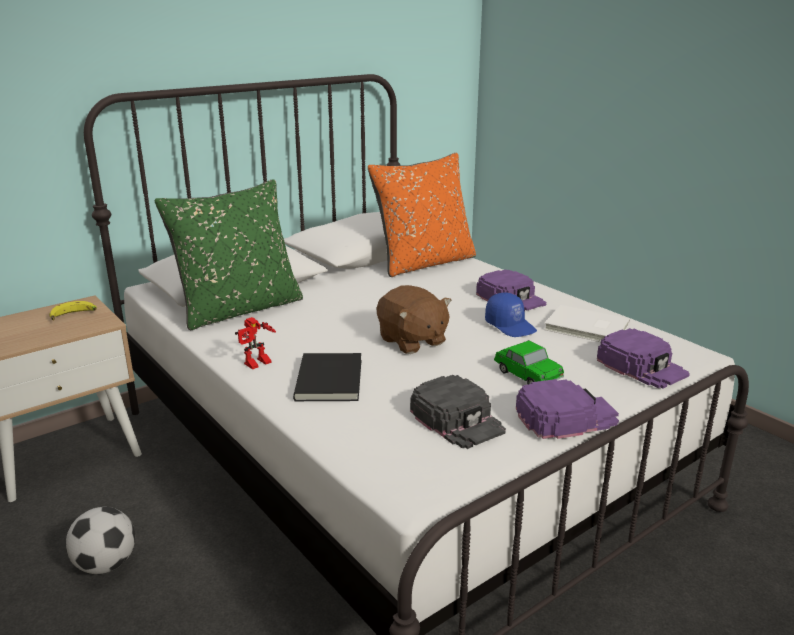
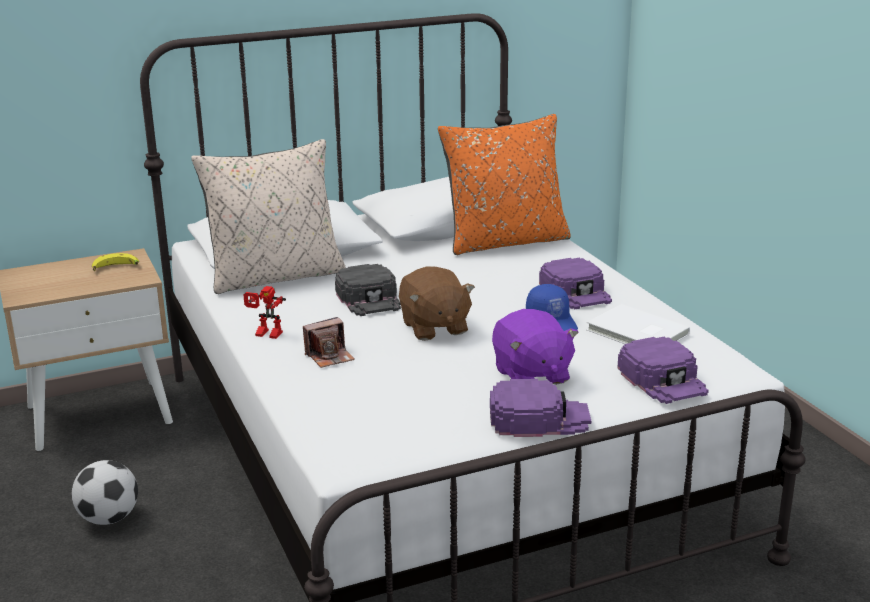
camera: 15 degrees right, 0 degrees up
green pillow [155,179,303,330] -> beige pillow [191,139,346,294]
toy robot [235,317,276,369] -> toy robot turned 45 degrees clockwise [244,286,286,339]
black book [293,353,361,401] -> camera [303,317,355,368]
black cap [410,375,506,449] -> black cap moved to [335,264,401,316]
toy car [494,340,564,385] -> purple plush toy [492,309,579,385]

